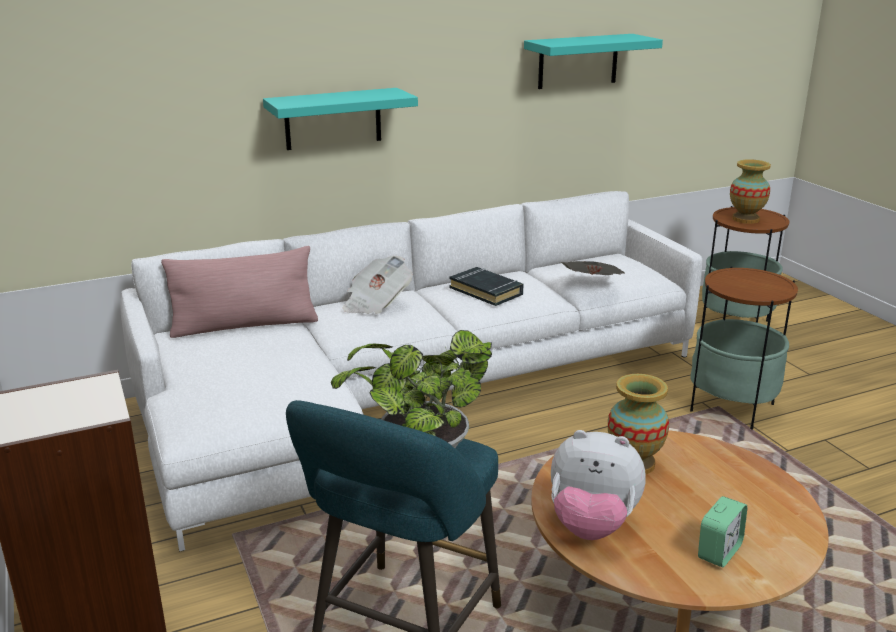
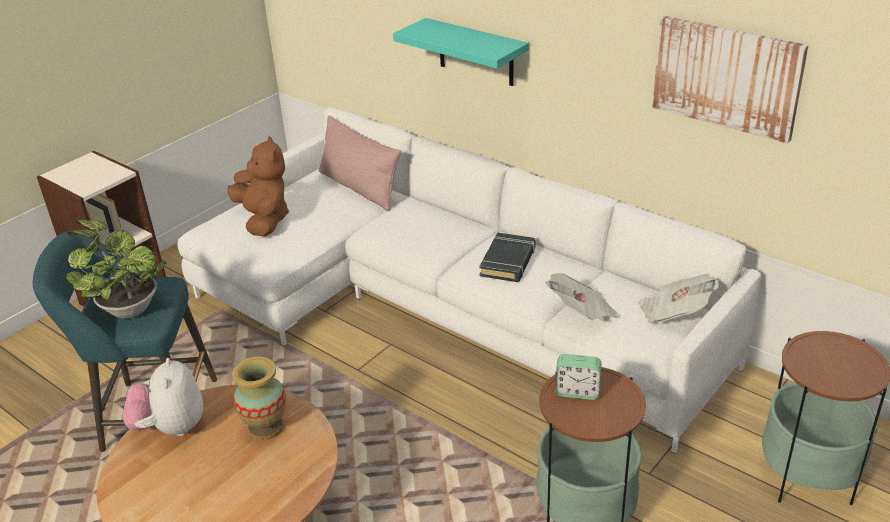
camera: 65 degrees right, 10 degrees up
newspaper [343,256,413,314] -> newspaper moved to [638,274,719,323]
turquoise shelf [524,34,663,89] -> picture [652,16,809,143]
alarm clock [698,496,747,567] -> alarm clock moved to [555,354,602,400]
vase [730,159,771,224] -> none
none -> brown plush toy [228,136,289,237]

